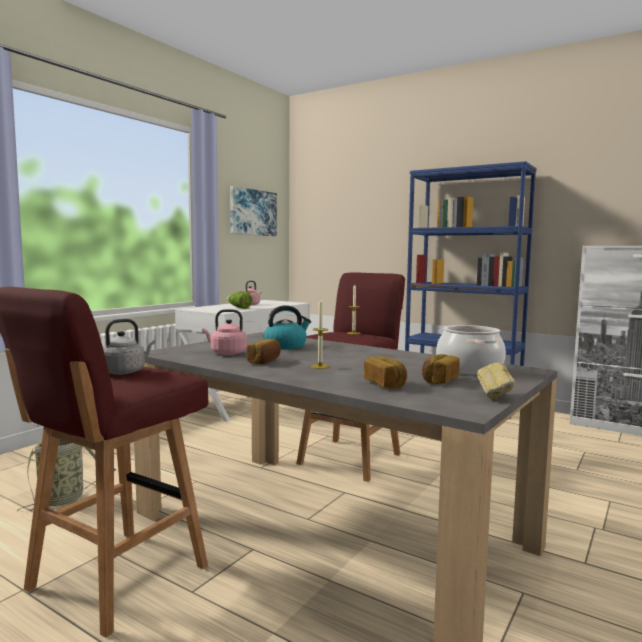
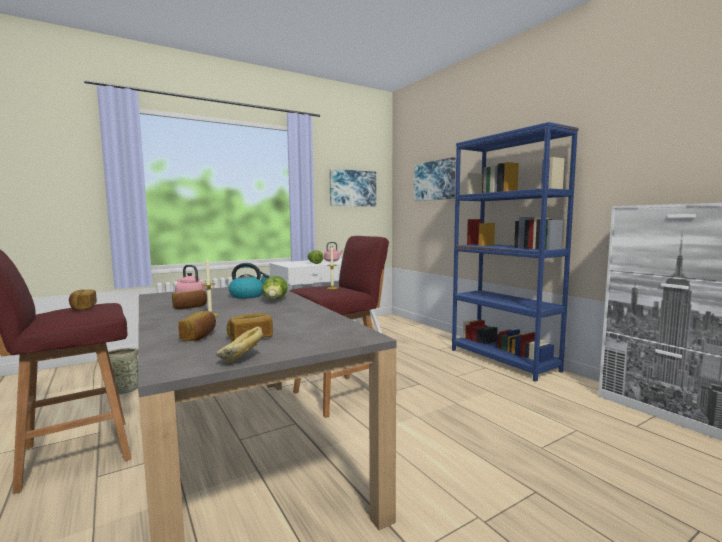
camera: 25 degrees right, 0 degrees up
grey kettle [103,319,155,375] -> bread [69,289,97,310]
cooking pot [436,325,506,375] -> none
none -> lettuce [262,276,288,300]
none -> picture [414,157,456,201]

